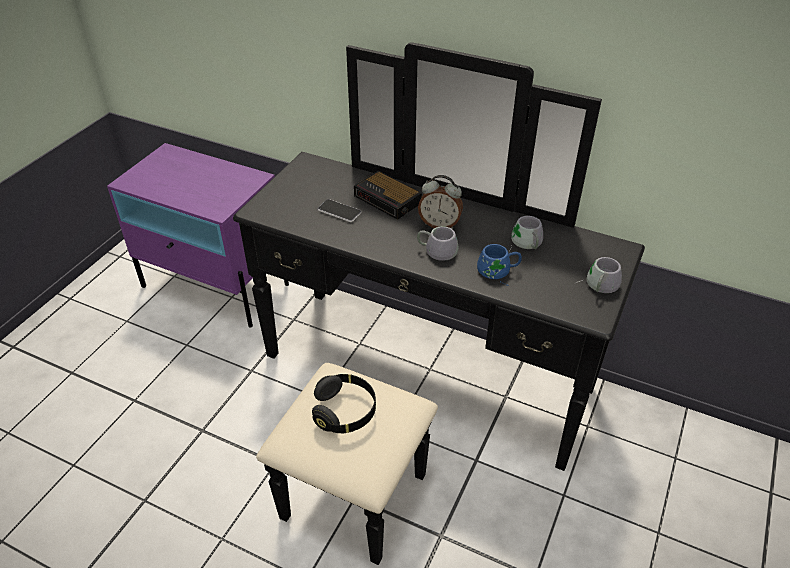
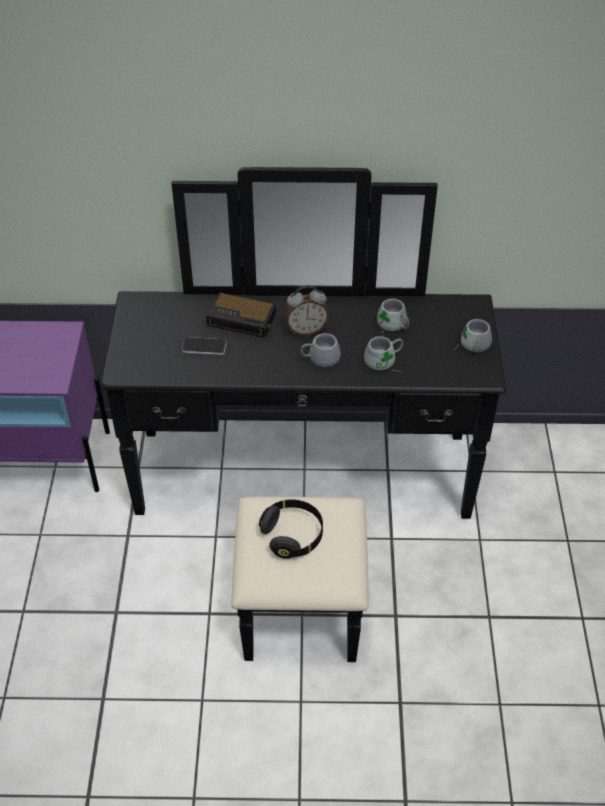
camera: 25 degrees left, 5 degrees up
blue mug [477,244,522,286] -> grey mug [364,336,403,371]

